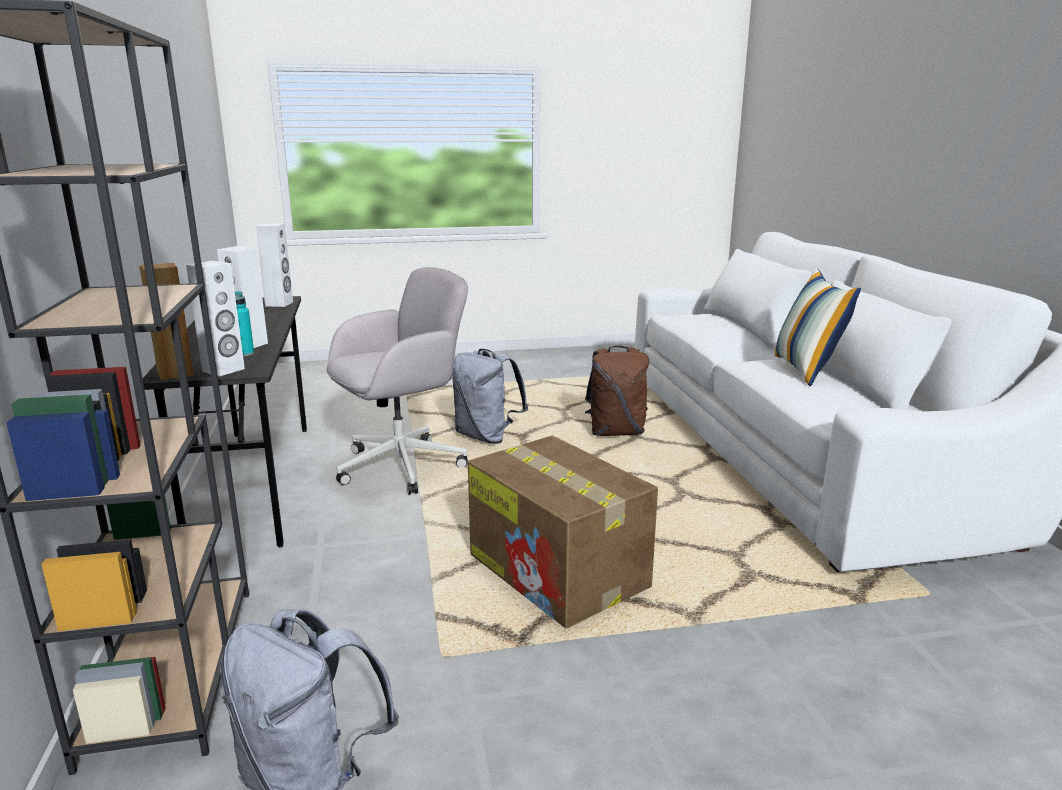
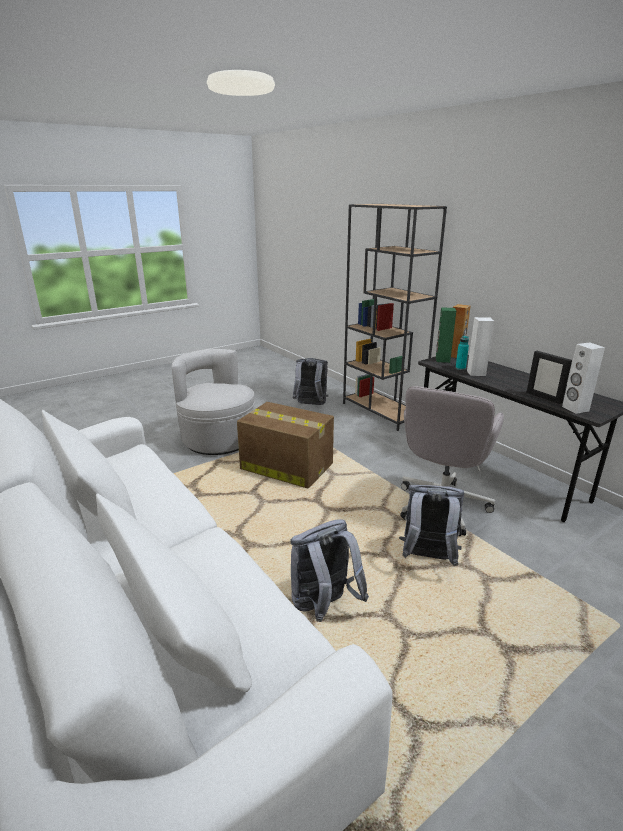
camera: 155 degrees right, 5 degrees up
white speaker [186,261,245,377] -> green speaker [436,307,456,363]
brown backpack [585,346,649,436] -> grey backpack [290,519,369,622]
pillow [774,268,861,386] -> none
none -> white armchair [172,349,255,455]
none -> picture frame [526,351,572,404]

